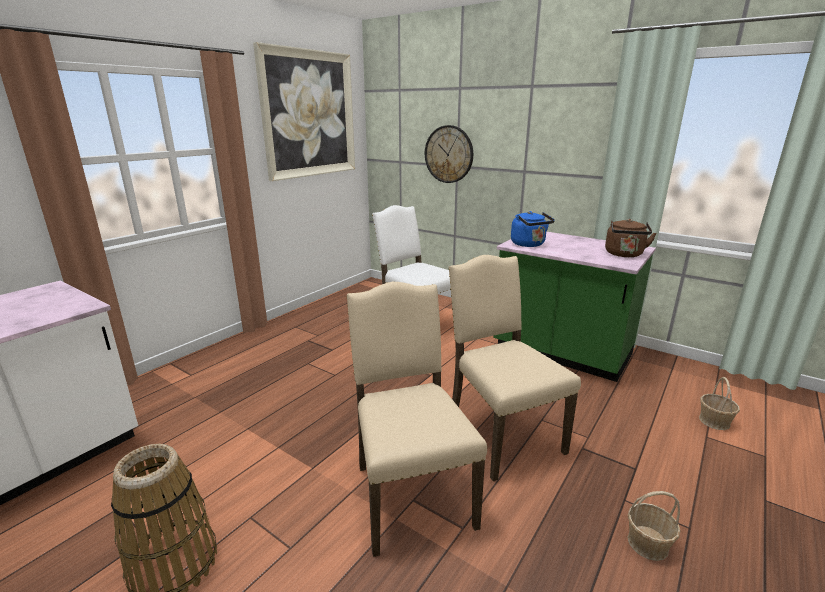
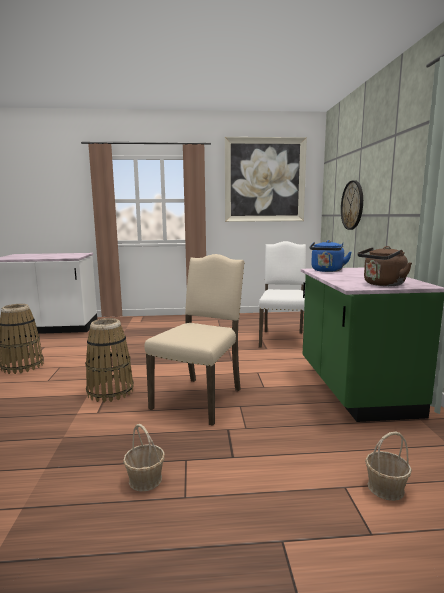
camera: 50 degrees right, 10 degrees down
beige chair [346,282,487,557] -> basket [85,318,134,402]

